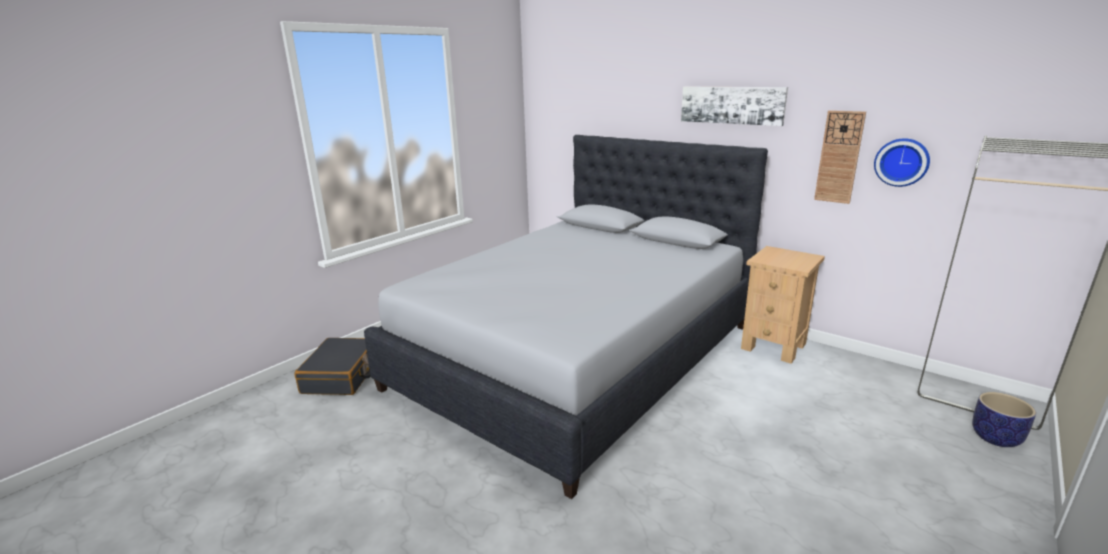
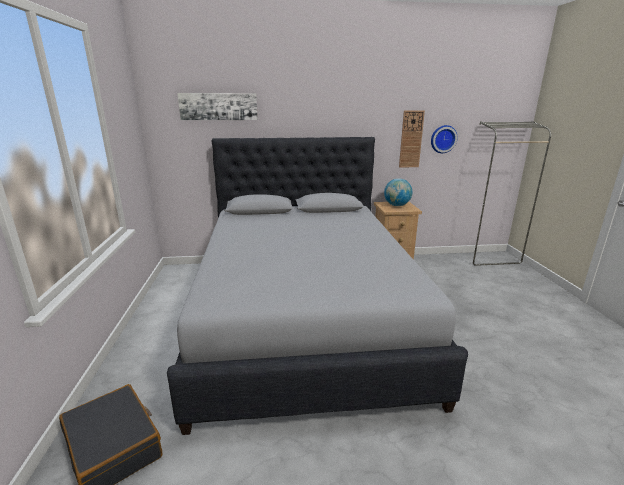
camera: 45 degrees left, 0 degrees up
picture [681,87,788,126] -> picture moved to [177,93,258,120]
planter [972,392,1036,447] -> none
none -> globe [384,178,413,206]

